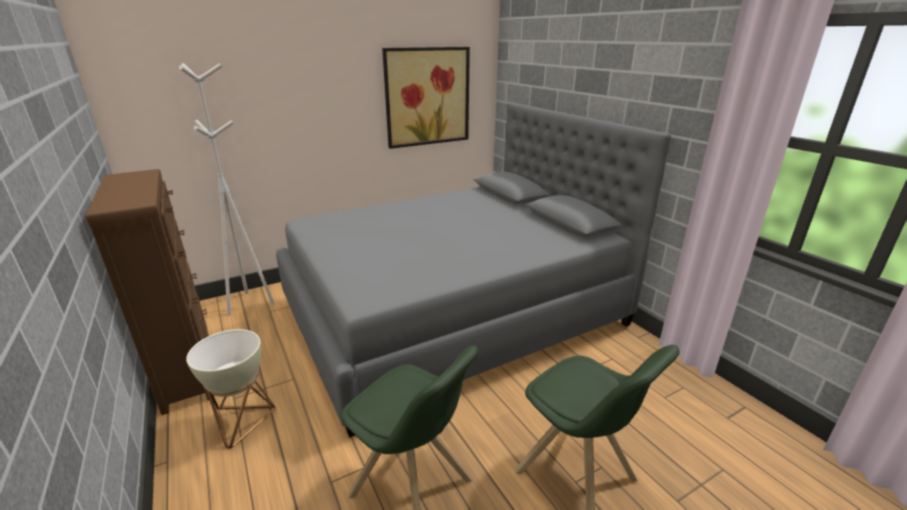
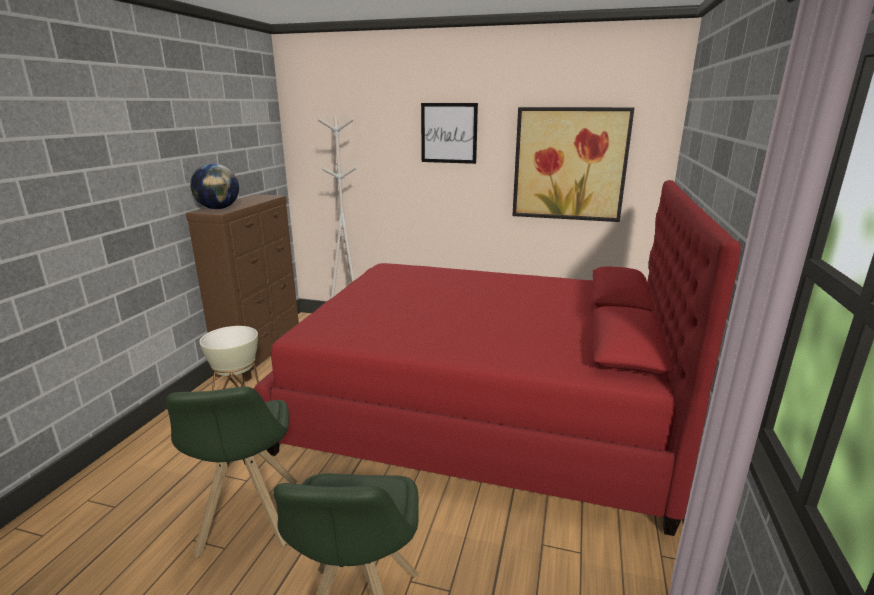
camera: 45 degrees right, 5 degrees down
grey bed [276,102,671,438] -> red bed [254,180,741,536]
none -> globe [190,163,239,209]
none -> picture [421,103,478,164]

